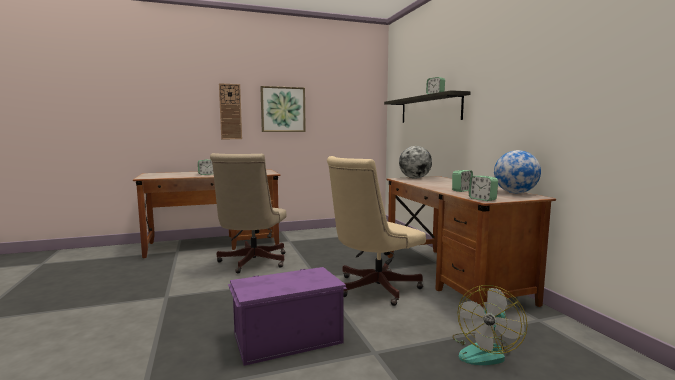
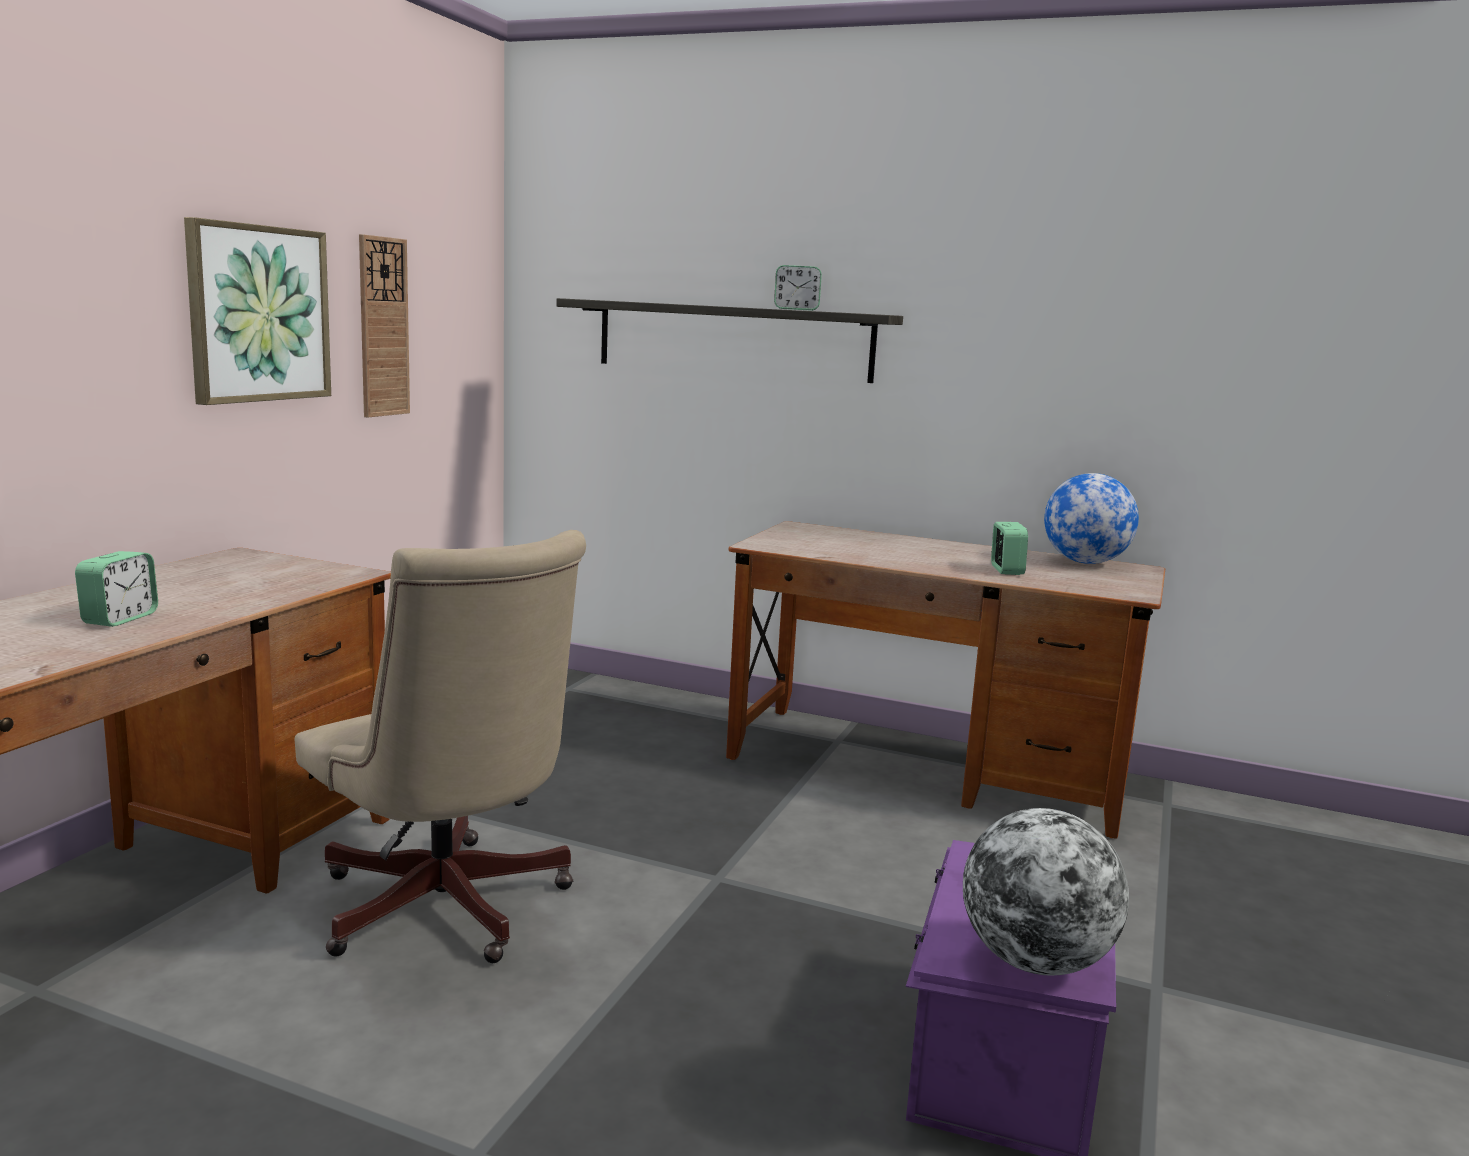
camera: 50 degrees left, 5 degrees up
wall clock [219,83,242,139] -> wall clock moved to [359,234,410,418]
beige office chair [327,156,426,306] -> none
globe [399,146,432,179] -> globe moved to [963,808,1129,976]
fan [452,285,528,365] -> none
alarm clock [469,176,498,201] -> none

